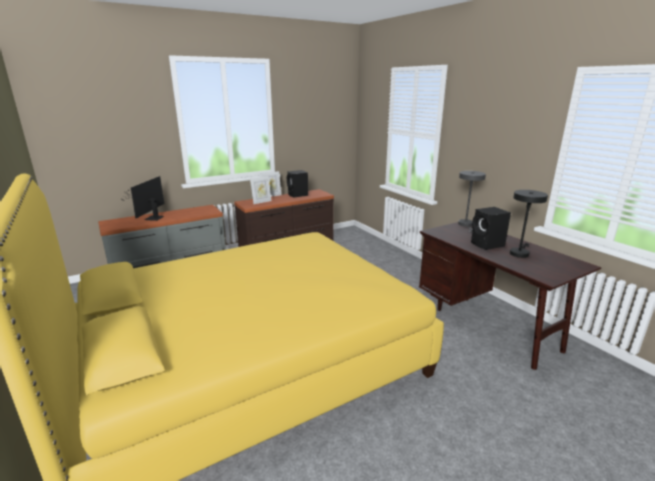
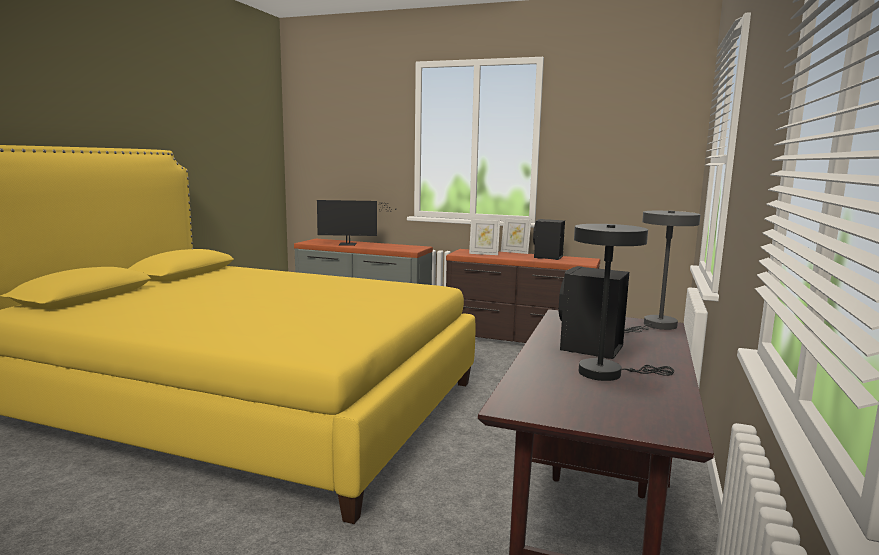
camera: 50 degrees right, 10 degrees down
monitor [123,176,164,221] -> monitor turned 150 degrees counterclockwise [317,200,393,246]

